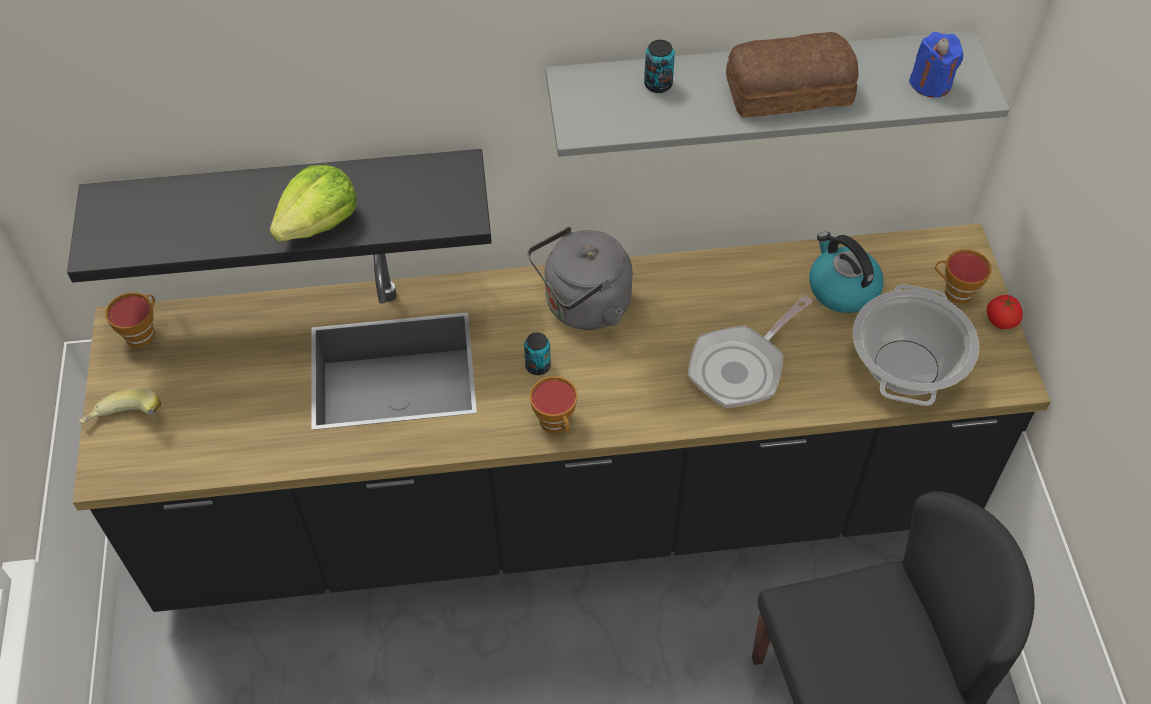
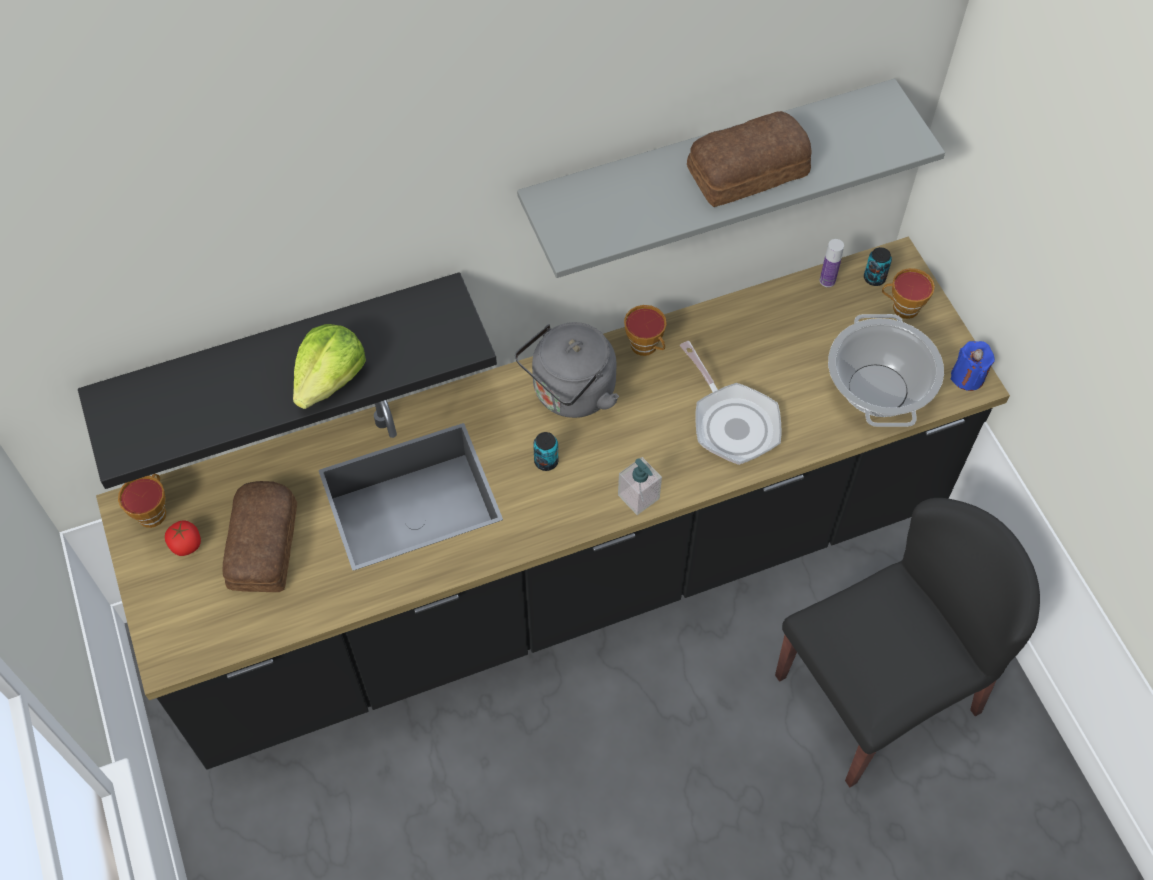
camera: 15 degrees left, 5 degrees up
banana [79,388,161,424] -> none
cup [529,376,578,433] -> cup moved to [624,305,667,356]
can [644,40,675,93] -> can moved to [864,247,892,286]
frying pan [688,295,813,408] -> frying pan turned 60 degrees counterclockwise [680,341,782,465]
kettle [809,232,884,313] -> none
blue candle [909,32,963,98] -> blue candle moved to [951,341,995,391]
tomato [987,295,1023,329] -> tomato moved to [165,521,201,556]
none -> bread [223,481,297,592]
none -> soap dispenser [618,457,662,515]
none -> bottle [820,239,844,287]

